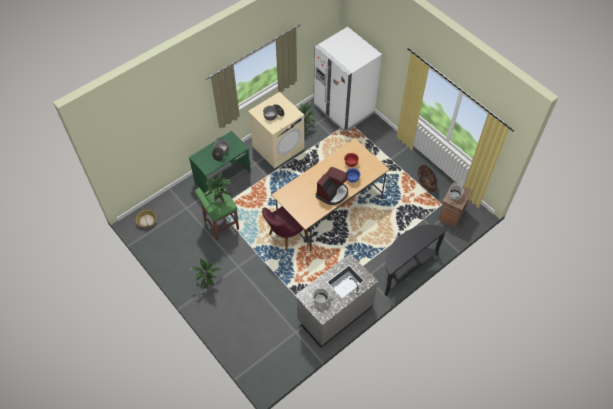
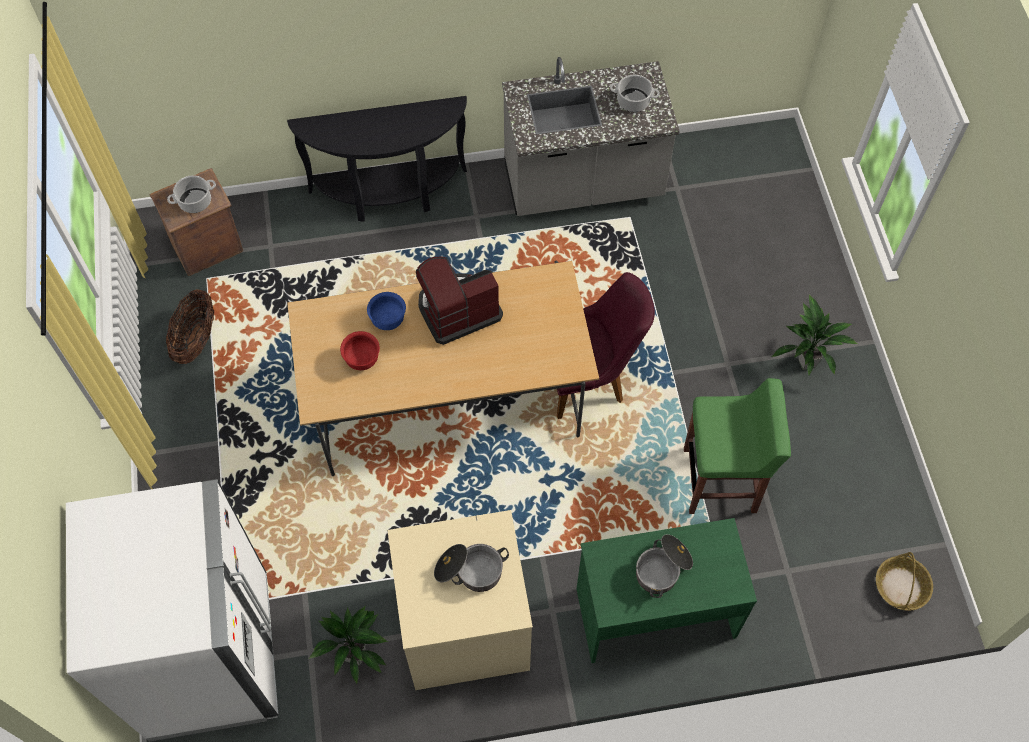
camera: 150 degrees left, 5 degrees up
potted plant [205,173,232,203] -> none

